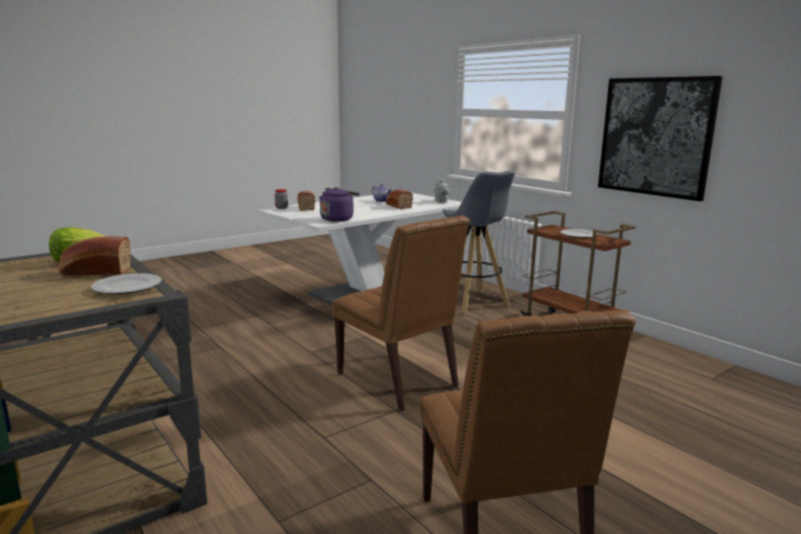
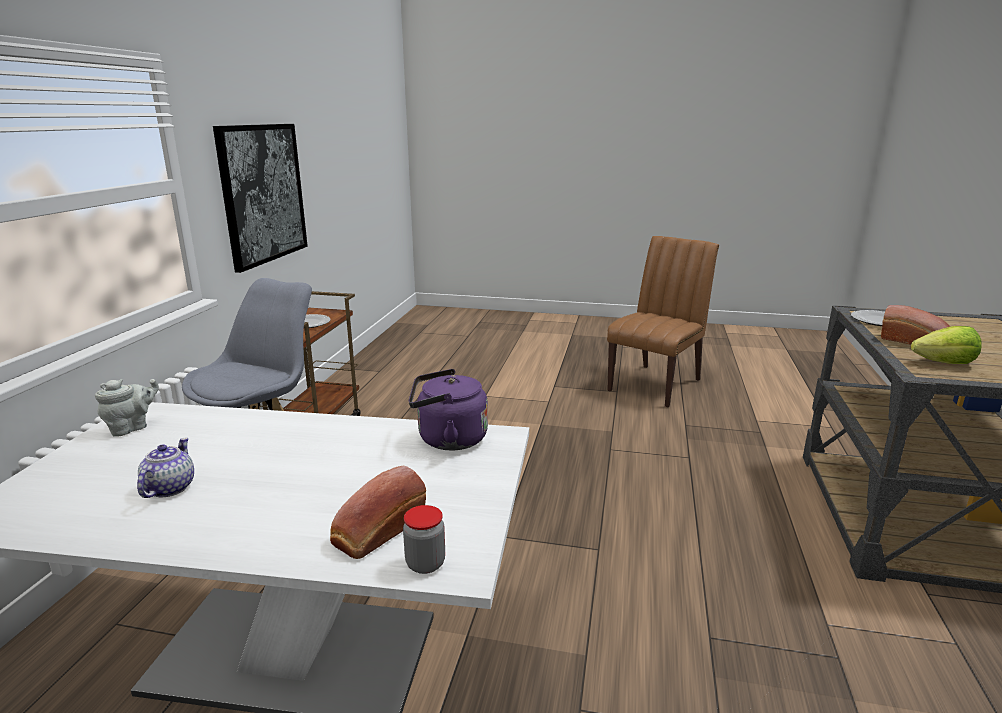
camera: 130 degrees left, 5 degrees up
brown chair [332,215,470,411] -> none
bread [386,189,413,209] -> none

